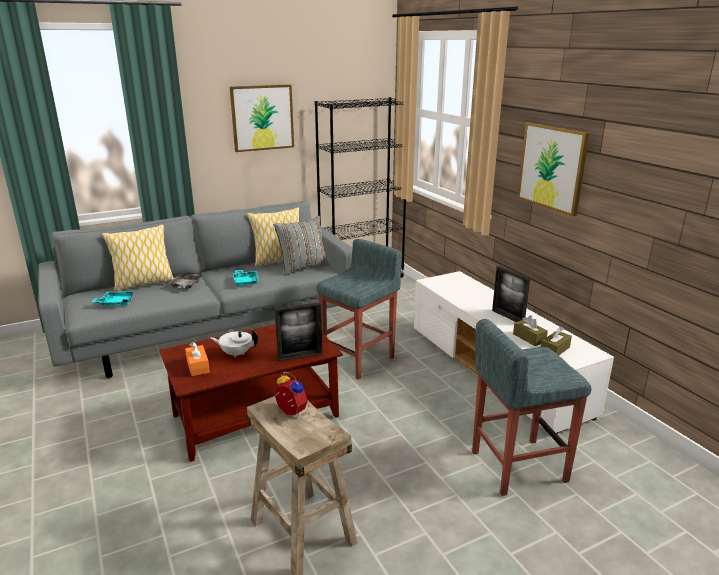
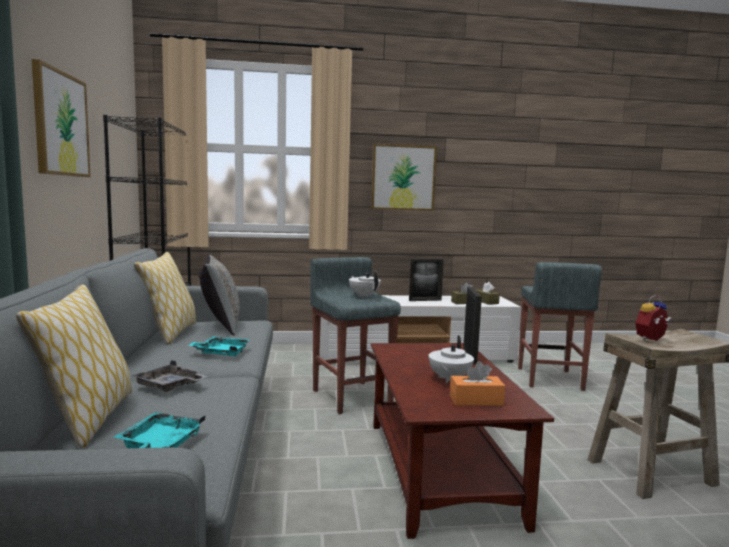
camera: 70 degrees left, 15 degrees down
none -> white teapot [349,271,381,298]

